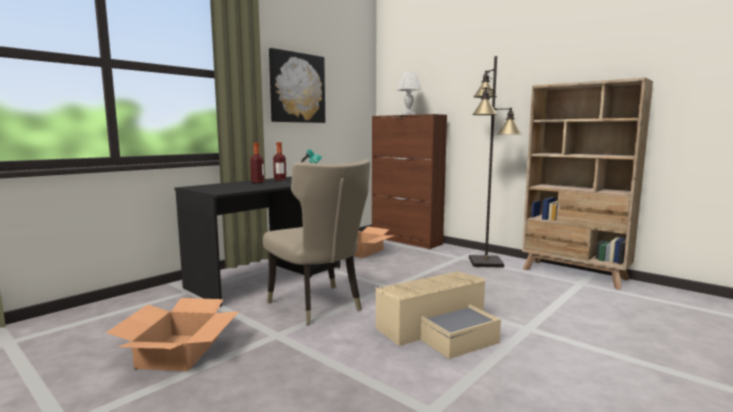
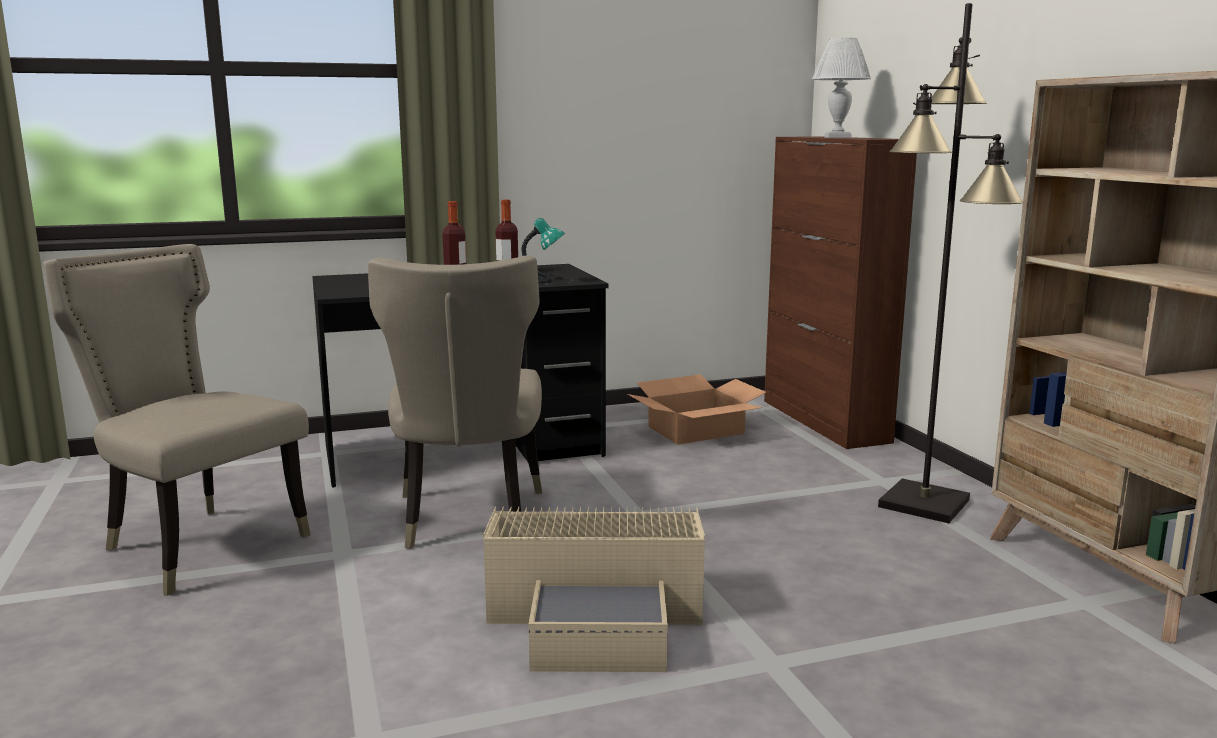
camera: 30 degrees right, 5 degrees up
cardboard box [106,298,239,371] -> beige chair [43,244,310,596]
picture [269,48,325,123] -> none

